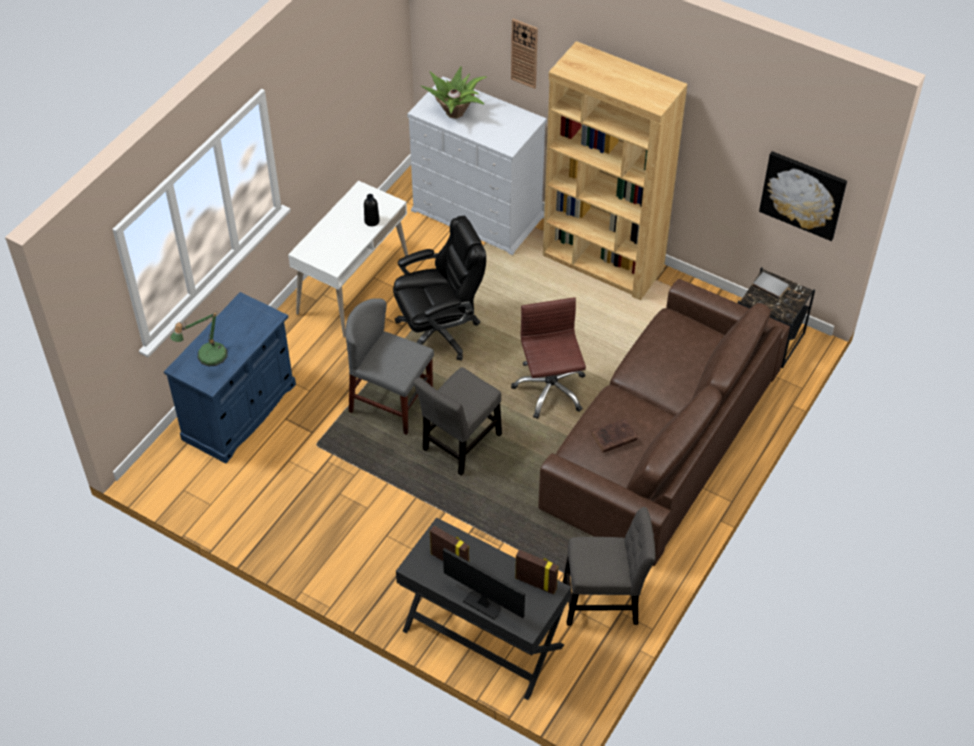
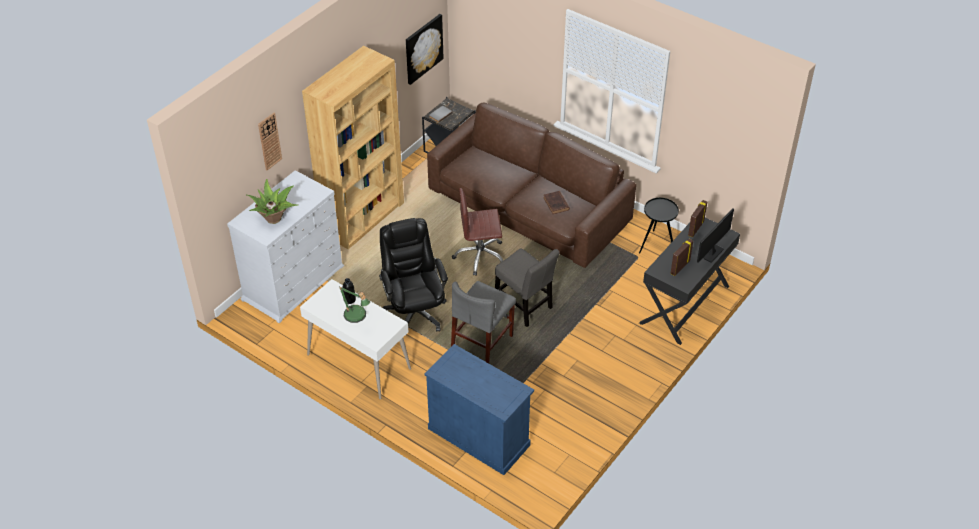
camera: 85 degrees left, 5 degrees down
table lamp [170,312,227,367] -> table lamp moved to [339,286,370,323]
grey chair [563,507,655,626] -> black side table [639,198,679,254]

